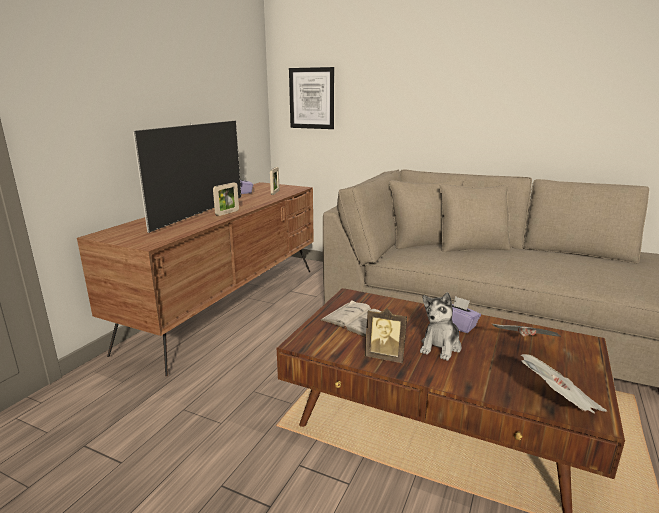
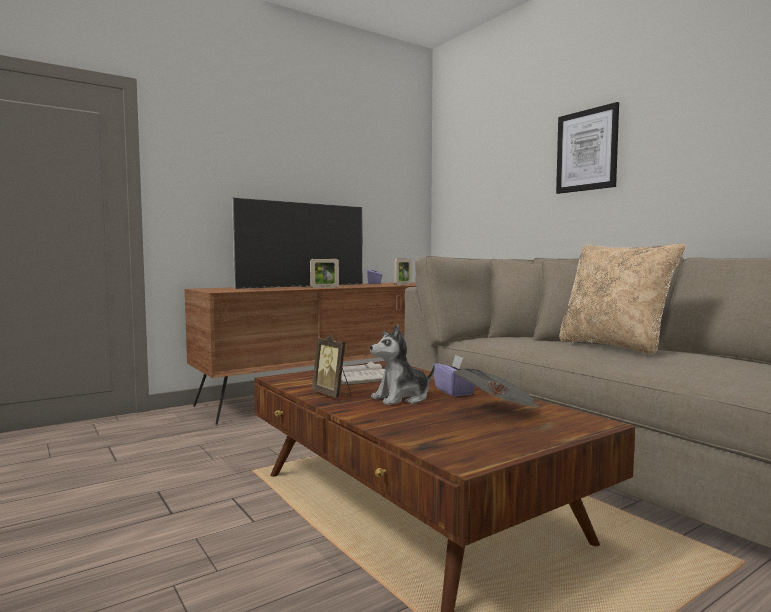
camera: 30 degrees right, 15 degrees down
picture [289,67,334,129] -> picture moved to [556,102,619,194]
newspaper [521,354,607,414] -> none
none -> beige pillow [559,243,686,354]

